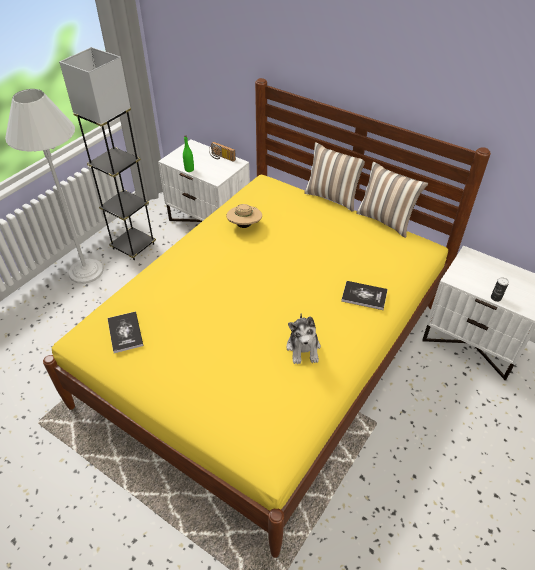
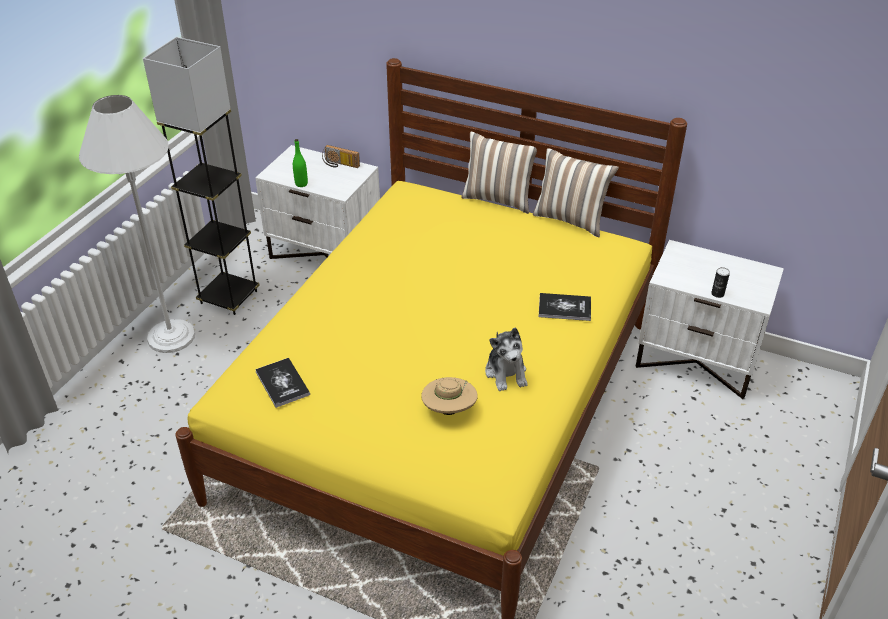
camera: 10 degrees left, 5 degrees down
beige hat [226,204,262,228] -> beige hat moved to [421,377,478,415]

